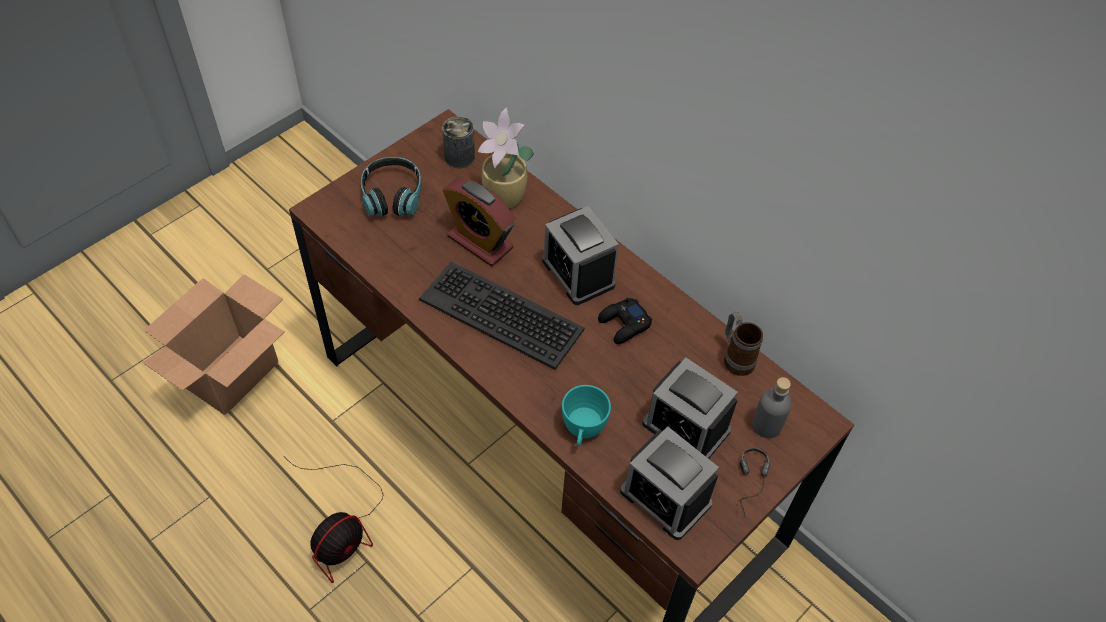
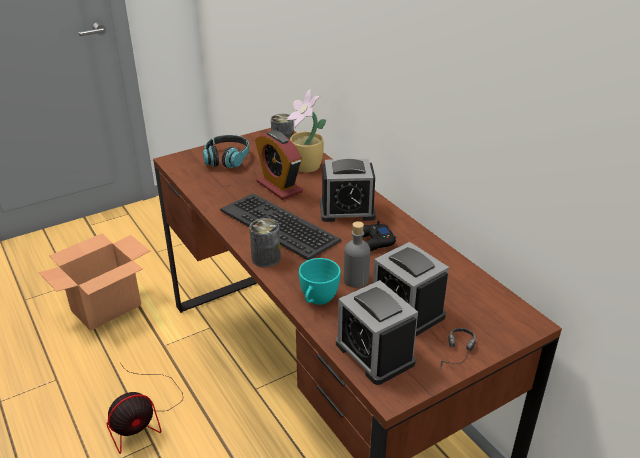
camera: 15 degrees right, 20 degrees down
alarm clock [542,206,619,305] -> alarm clock turned 75 degrees counterclockwise [320,159,376,222]
mug [724,312,763,376] -> none
grey bottle [752,377,792,438] -> grey bottle moved to [344,221,370,288]
none -> can [249,218,281,267]

